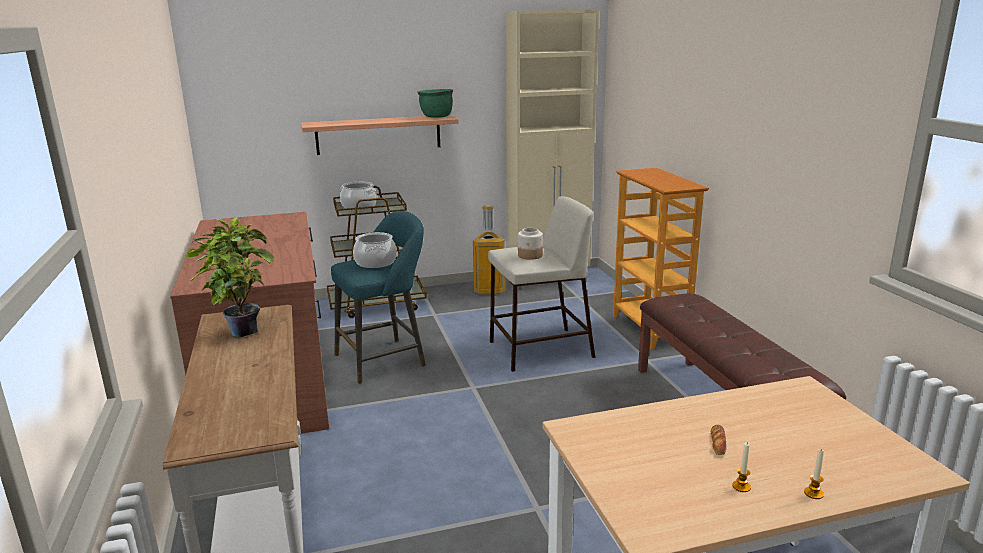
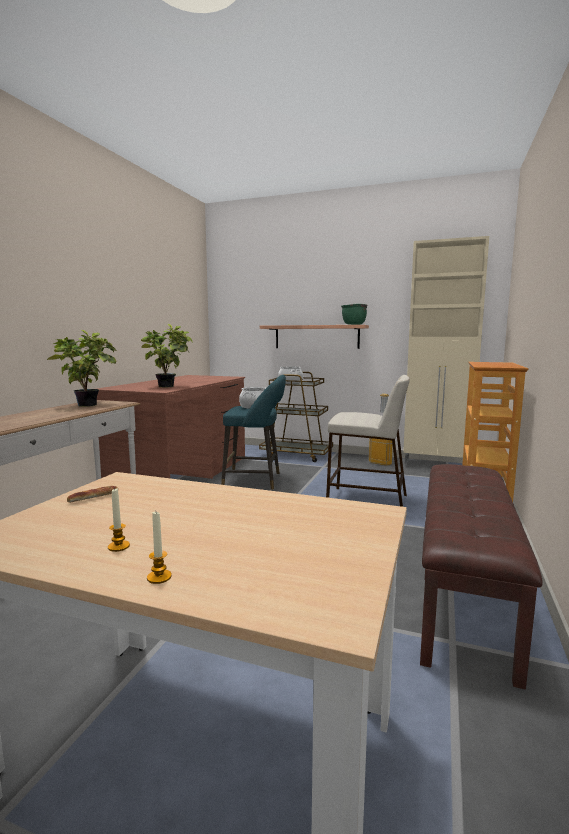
camera: 35 degrees right, 10 degrees down
jar [518,228,543,260] -> none
bread [711,425,727,455] -> bread moved to [67,486,118,503]
none -> potted plant [141,324,193,388]

